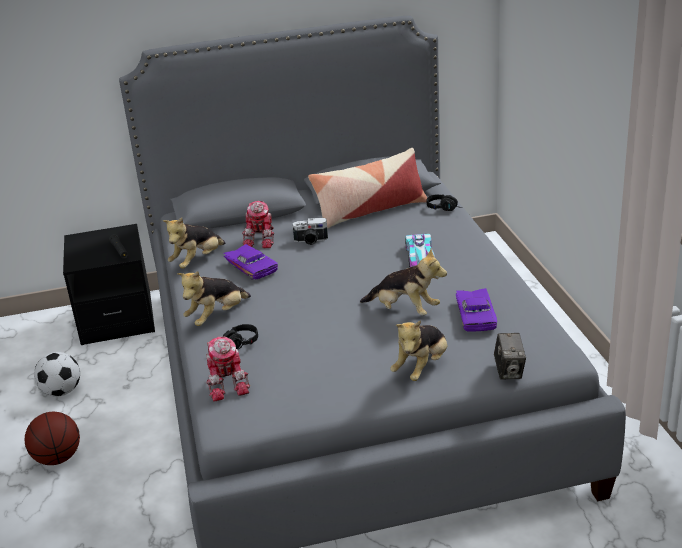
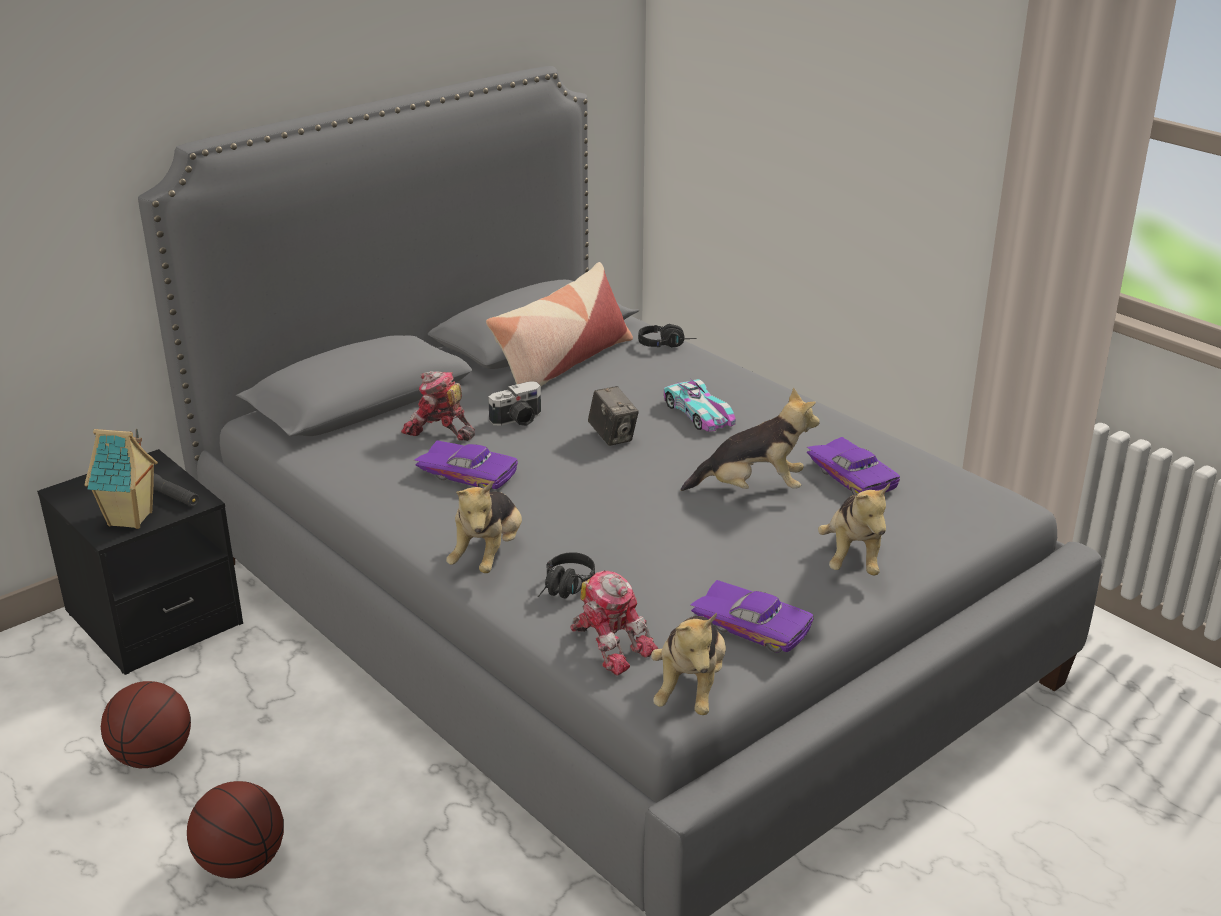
camera: 30 degrees left, 0 degrees up
football [34,352,80,397] -> basketball [101,681,191,768]
plush toy [163,218,226,269] -> plush toy moved to [651,612,726,715]
toy robot [242,201,275,248] -> toy robot turned 135 degrees clockwise [401,371,475,441]
camera [494,333,526,380] -> camera moved to [588,386,639,446]
none -> toy house [85,429,158,529]
none -> purple toy car [690,580,813,653]

